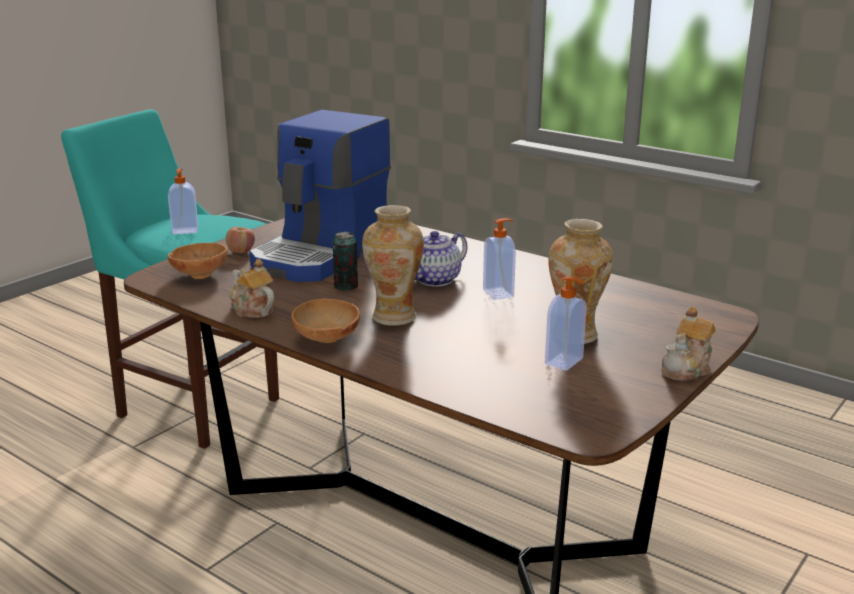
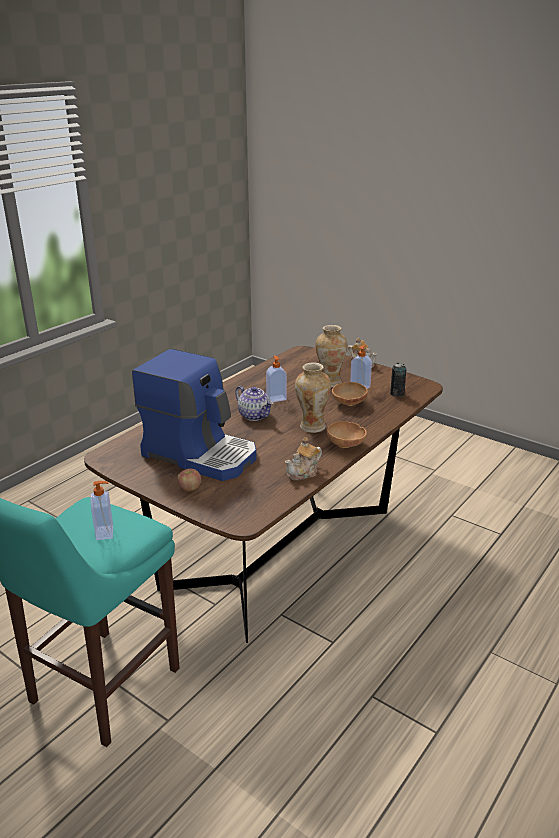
camera: 90 degrees left, 5 degrees up
brown bowl [168,243,228,279] -> brown bowl moved to [332,382,368,406]
can [332,231,358,290] -> can moved to [390,363,406,397]

